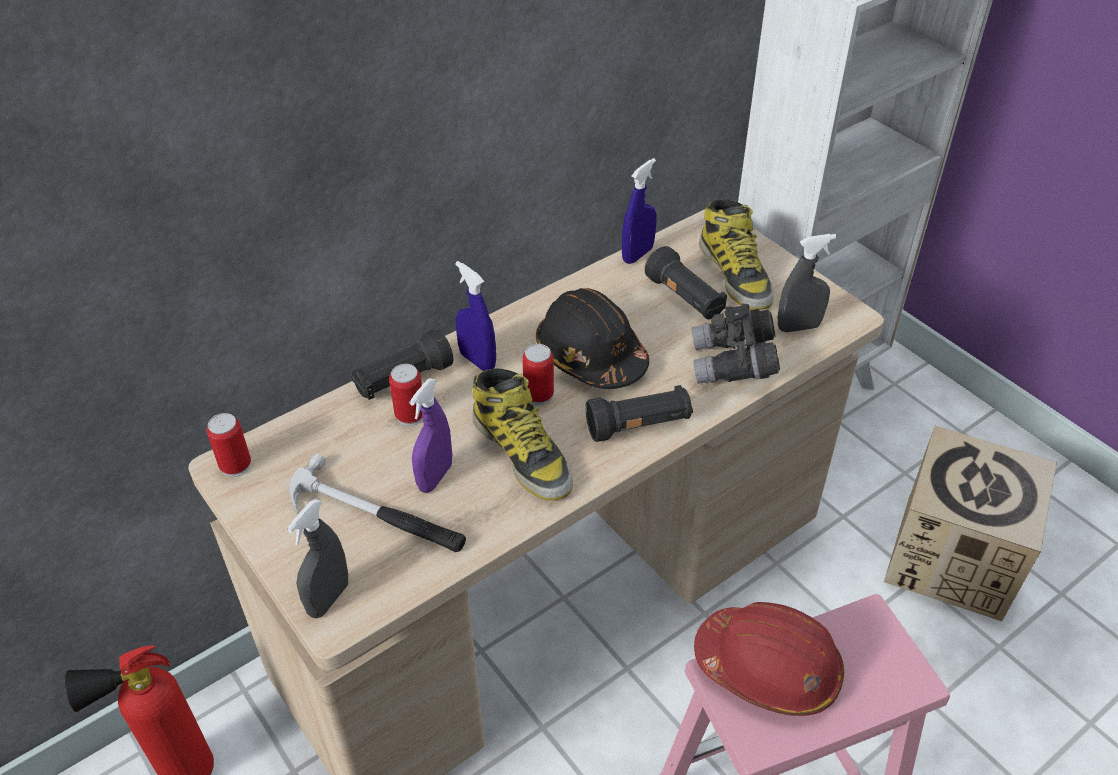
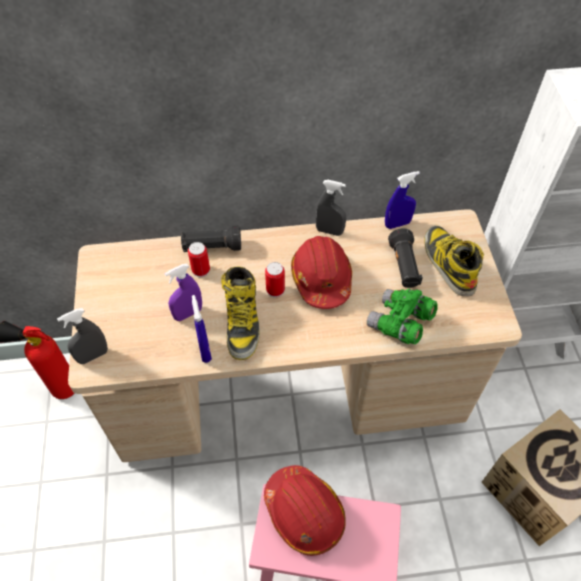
camera: 30 degrees right, 10 degrees up
can [207,413,251,477] -> none
hammer [289,453,466,552] -> none
blue spray bottle [455,261,496,371] -> blue spray bottle moved to [192,295,212,363]
black hard hat [536,288,649,389] -> red hard hat [291,236,352,309]
black flashlight [585,385,693,442] -> none
grey binoculars [692,304,780,384] -> green binoculars [367,289,438,344]
boot [699,200,774,310] -> boot turned 150 degrees clockwise [424,226,484,297]
grey spray bottle [778,234,837,332] -> grey spray bottle moved to [315,180,346,236]

